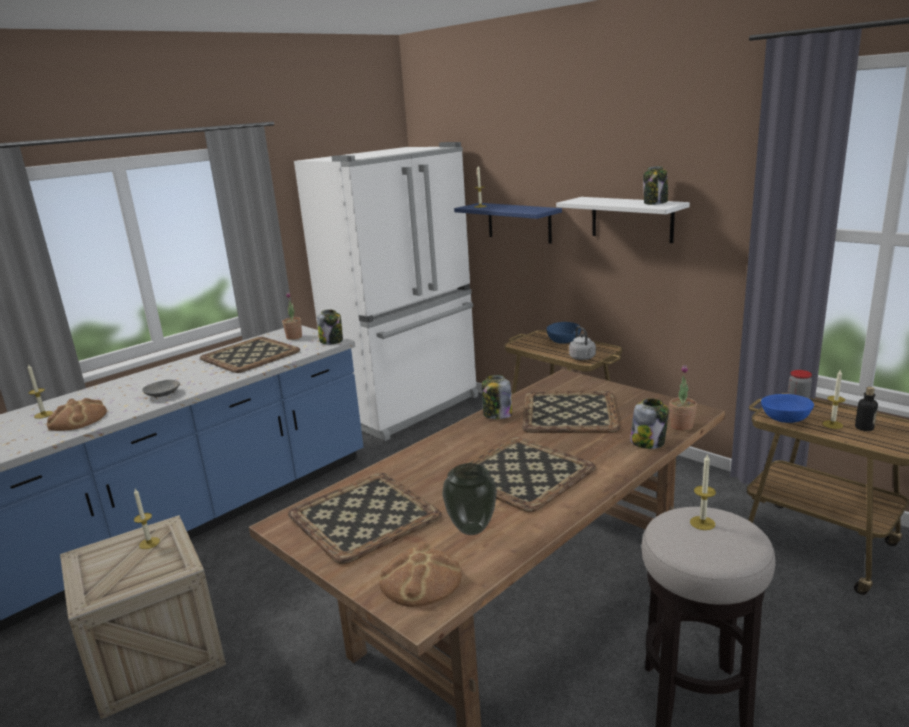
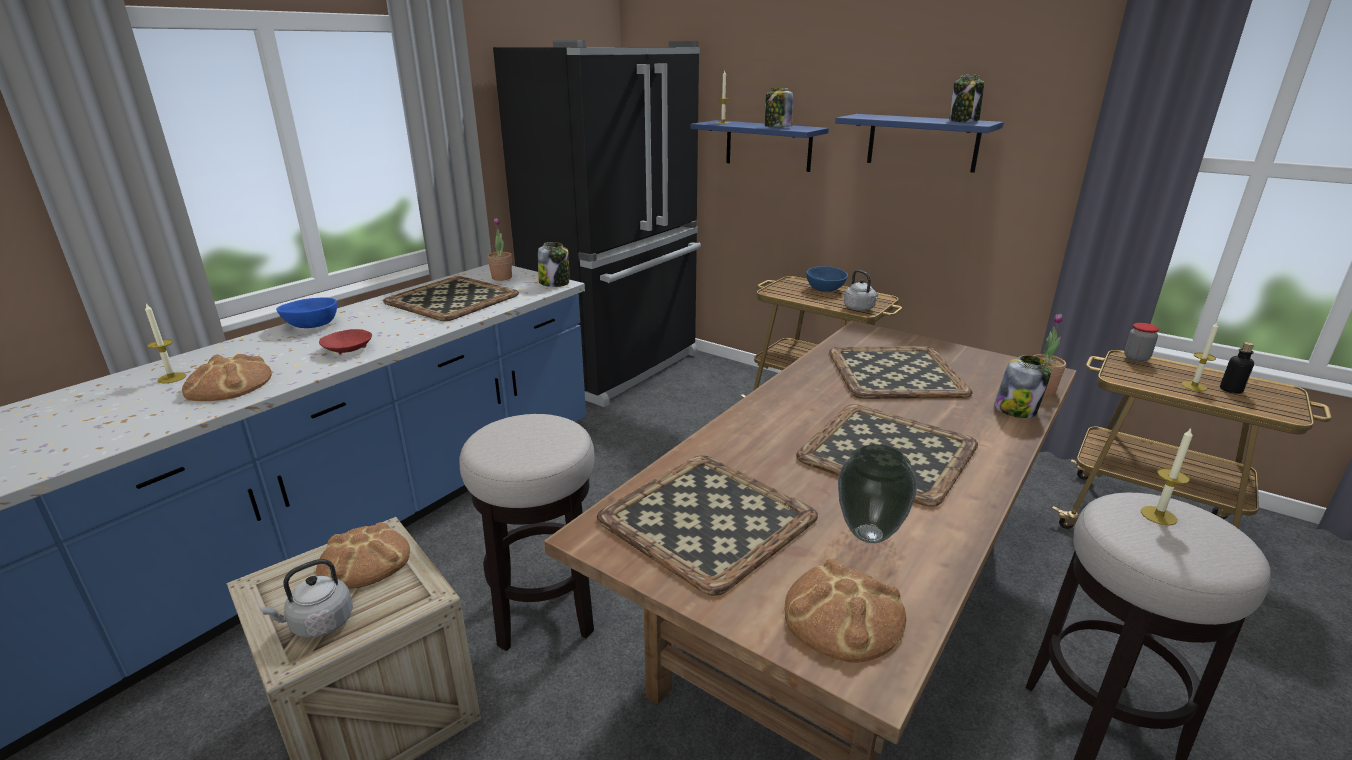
camera: 10 degrees left, 5 degrees up
candle [134,489,160,549] -> bread [316,522,410,589]
grey bowl [142,380,180,398] -> red bowl [319,329,372,354]
white fridge [294,142,478,441] -> black fridge [493,40,701,407]
jar [482,375,512,419] -> jar moved to [765,88,793,127]
white shelf [556,197,690,243] -> blue shelf [835,114,1004,173]
blue bowl [761,394,814,423] -> blue bowl moved to [276,297,337,328]
none -> grey kettle [261,559,353,638]
none -> stool [460,414,594,651]

